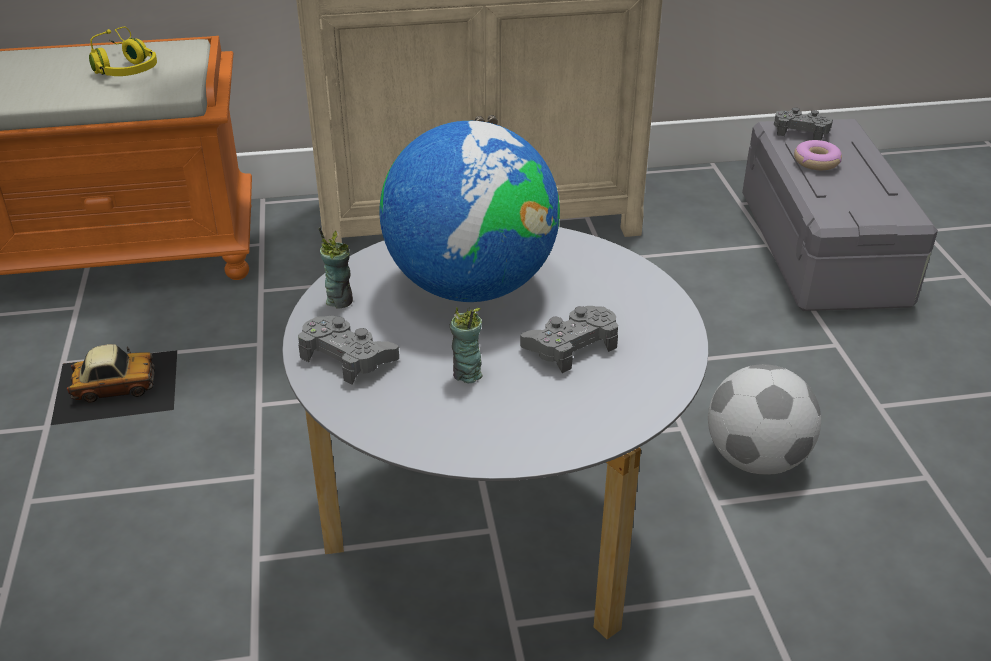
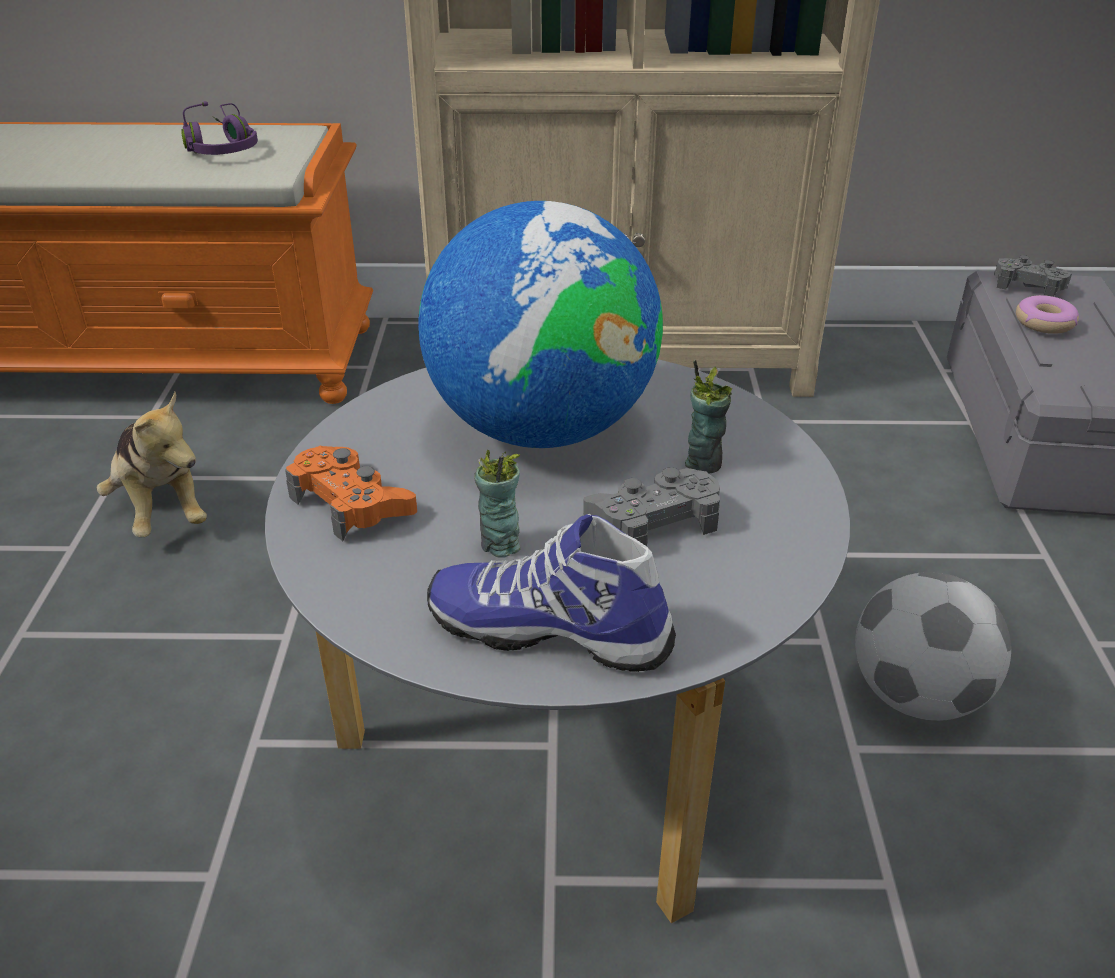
camera: 10 degrees right, 0 degrees up
toy car [51,344,177,425] -> plush toy [97,392,207,538]
yellow headphones [89,27,157,76] -> purple headphones [181,101,258,155]
grey game controller [298,316,399,385] -> orange game controller [285,446,417,541]
cup [318,227,353,309] -> cup moved to [685,360,732,473]
none -> shoe [427,514,676,672]

